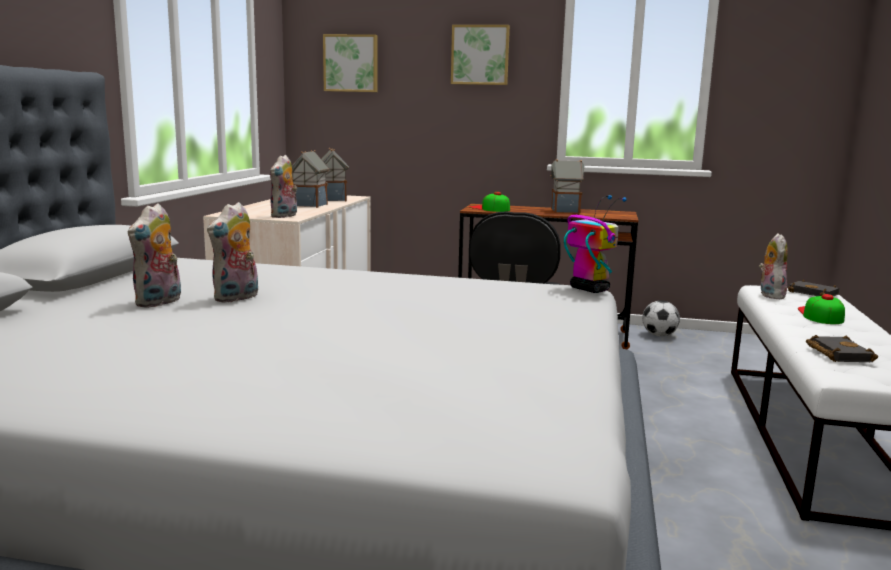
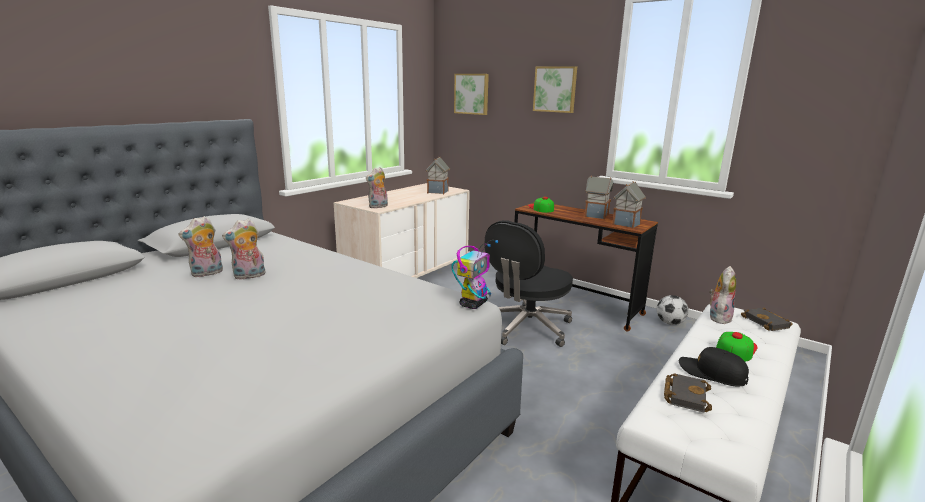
camera: 25 degrees right, 5 degrees up
toy house [292,150,329,208] -> toy house moved to [612,181,646,228]
toy robot [564,195,626,293] -> toy robot turned 45 degrees clockwise [452,240,498,309]
none -> black cap [679,347,749,386]

